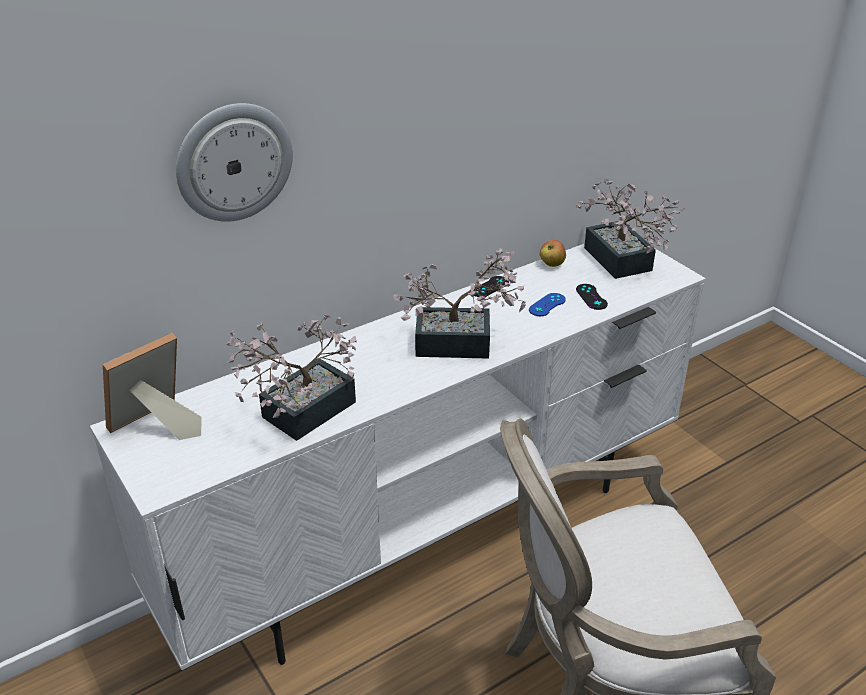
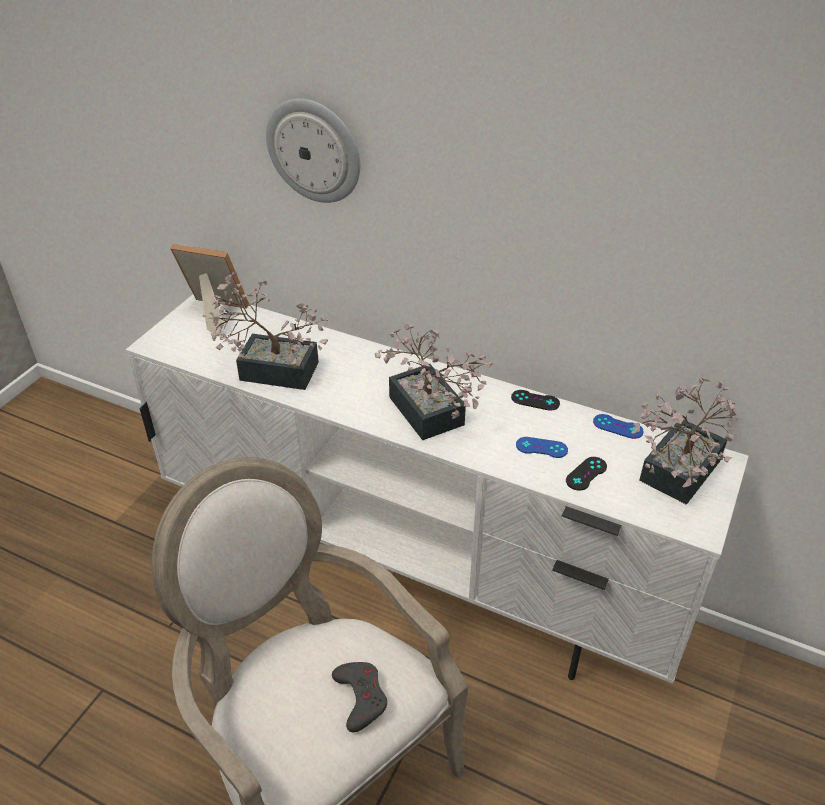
camera: 60 degrees right, 5 degrees up
apple [540,240,566,267] -> blue game controller [593,414,644,439]
none -> grey game controller [332,662,387,732]

